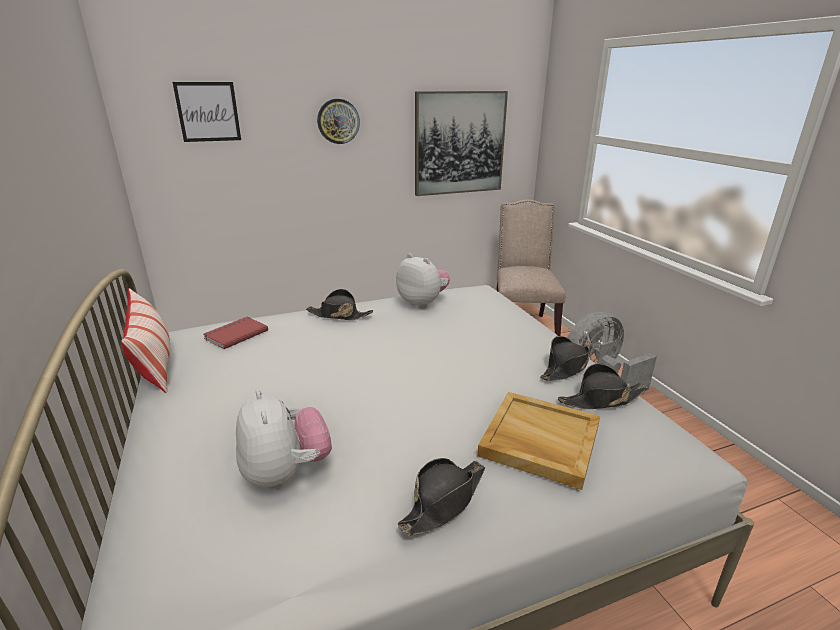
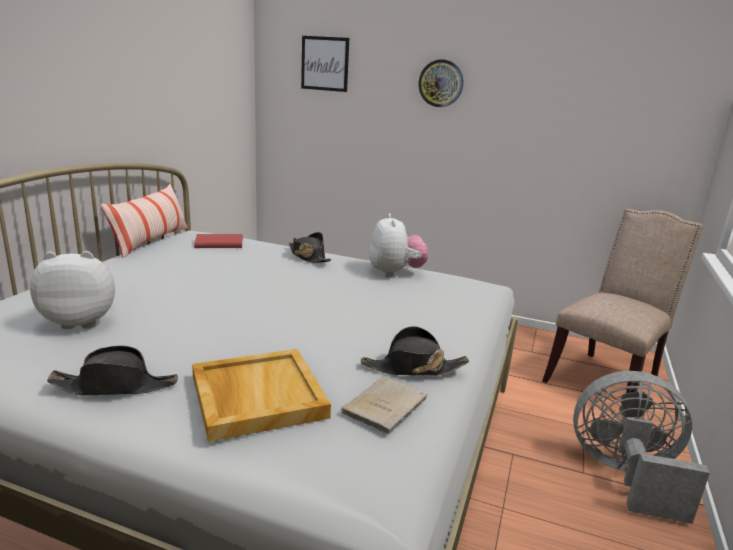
camera: 40 degrees right, 5 degrees down
plush toy [236,389,332,489] -> plush toy turned 120 degrees counterclockwise [30,251,115,329]
picture [415,91,508,196] -> none
black hat [558,363,647,409] -> beige book [341,376,427,434]

